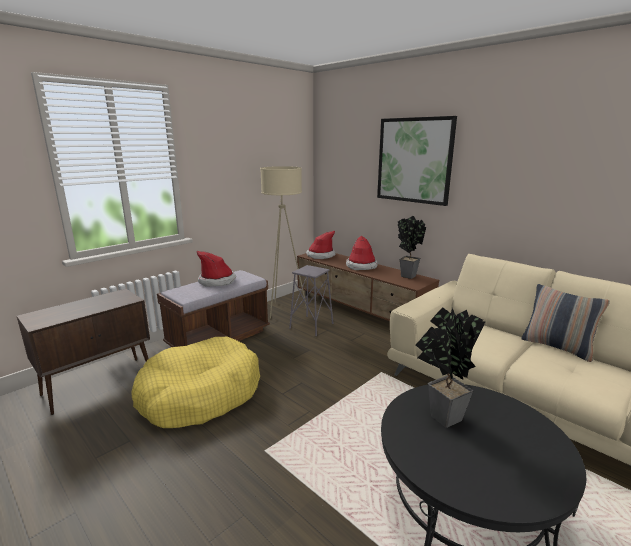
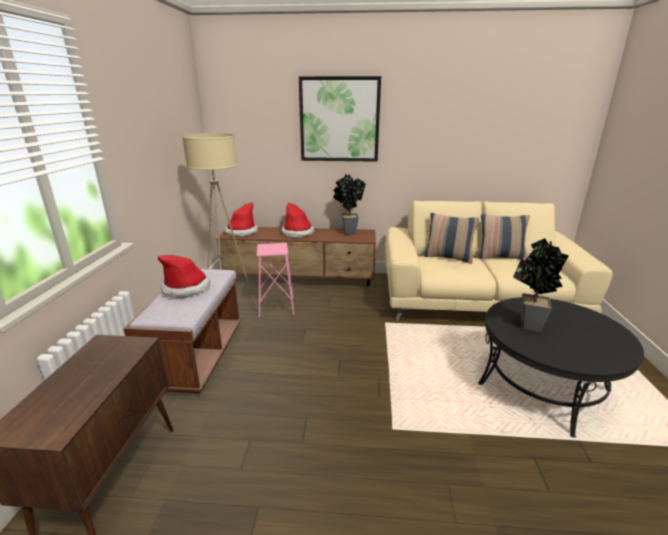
camera: 40 degrees left, 5 degrees up
yellow dog bed [131,337,260,428] -> none
grey stool [289,265,334,336] -> pink stool [256,243,295,317]
none -> pillow [424,213,479,264]

